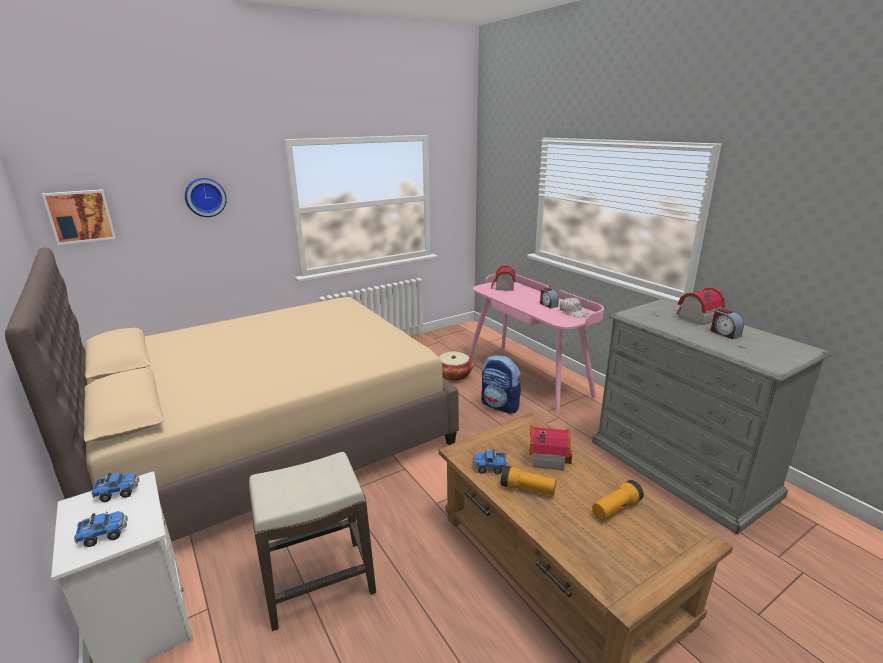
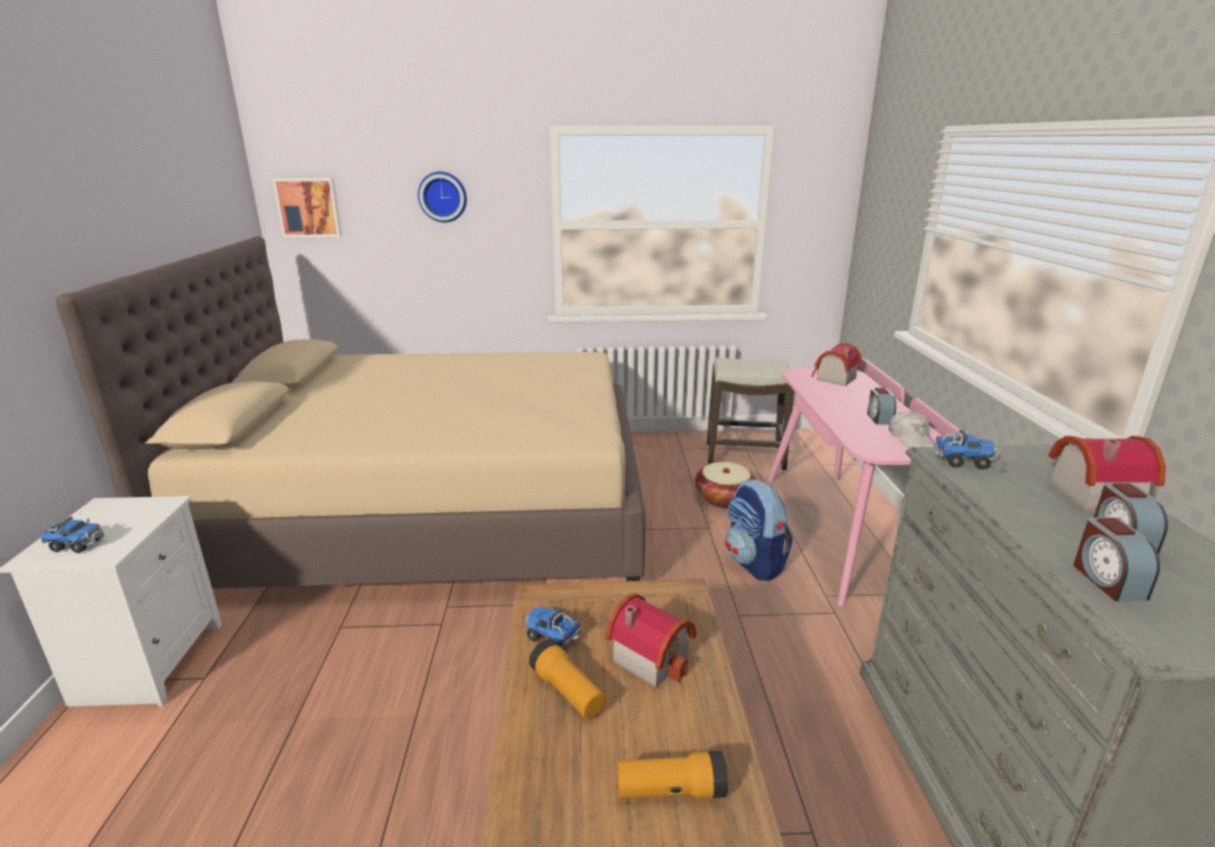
camera: 30 degrees right, 0 degrees up
toy truck [91,471,140,502] -> toy truck moved to [934,430,999,470]
stool [248,452,376,631] -> stool moved to [707,357,794,470]
none -> alarm clock [1074,517,1160,601]

